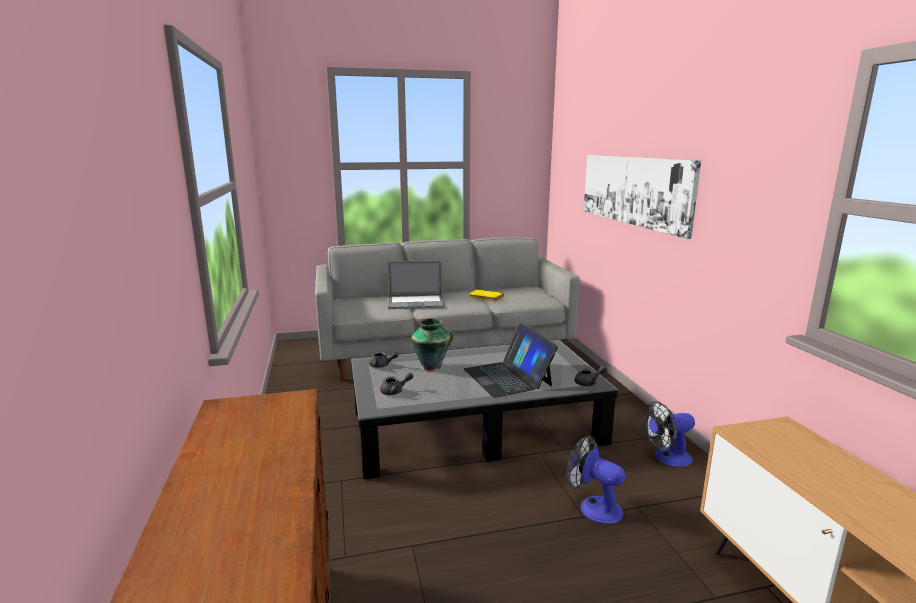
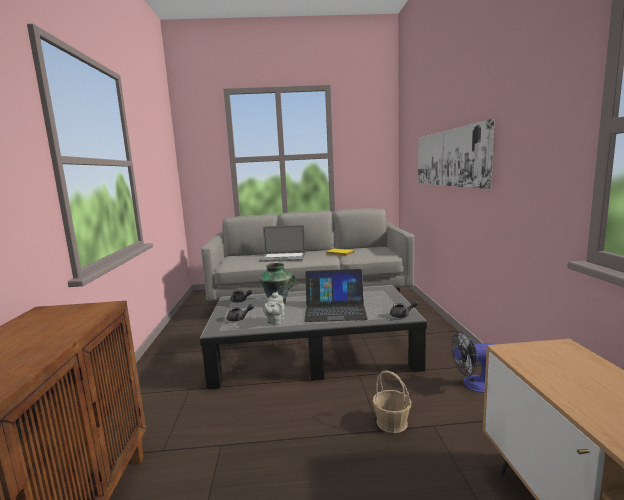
camera: 10 degrees right, 5 degrees down
laptop [464,324,558,398] -> laptop turned 75 degrees counterclockwise [304,269,368,322]
fan [567,436,626,524] -> basket [372,370,411,433]
none -> grey teapot [263,291,285,325]

